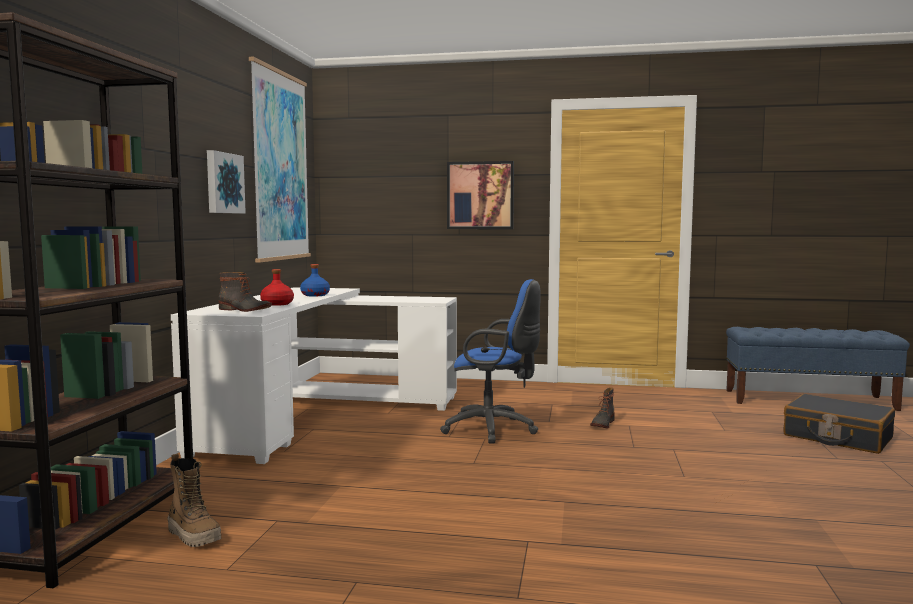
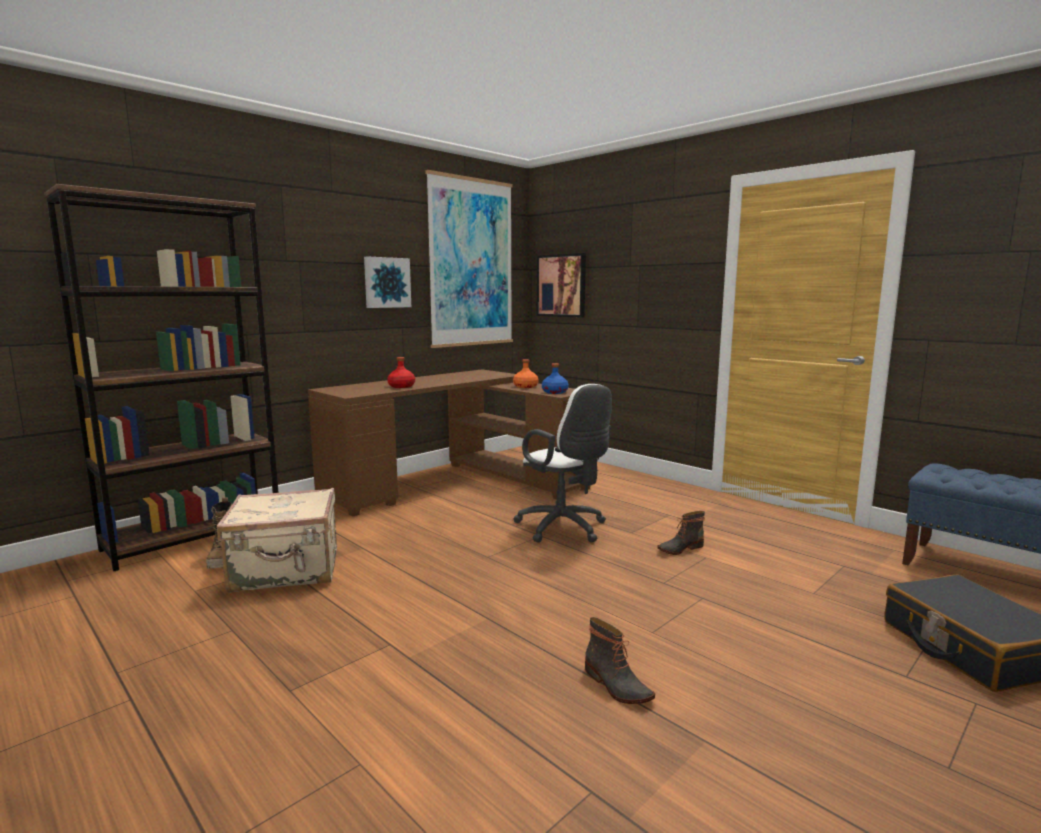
camera: 35 degrees right, 5 degrees up
white desk [171,287,457,464] -> brown desk [308,370,590,516]
boot [219,272,272,312] -> boot moved to [585,617,655,704]
blue bottle [300,264,330,296] -> blue bottle moved to [542,363,569,394]
blue office chair [440,279,541,443] -> white office chair [513,384,612,543]
picture [447,161,514,229] -> picture moved to [537,253,586,318]
none -> beige suitcase [217,488,337,592]
none -> orange bottle [513,359,539,388]

